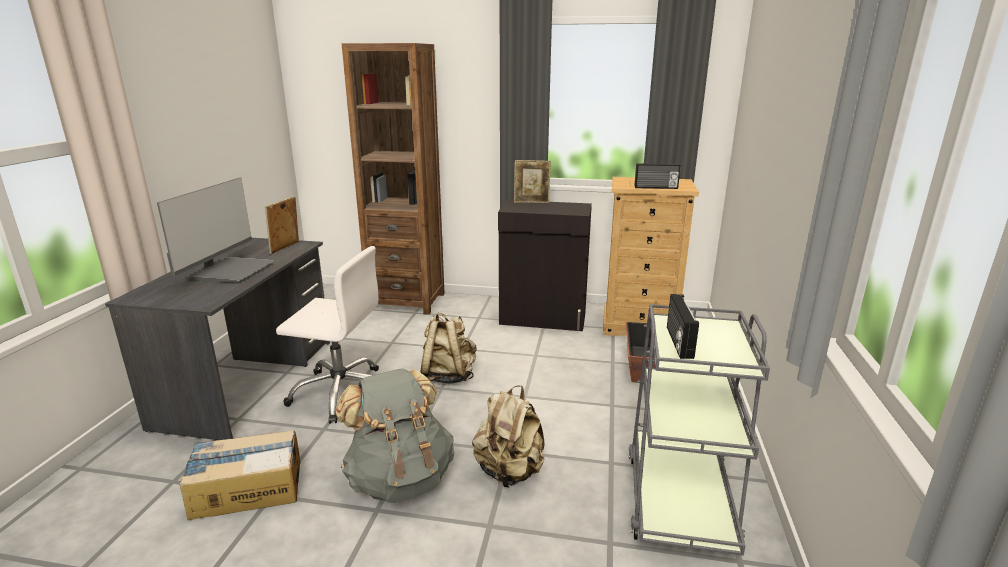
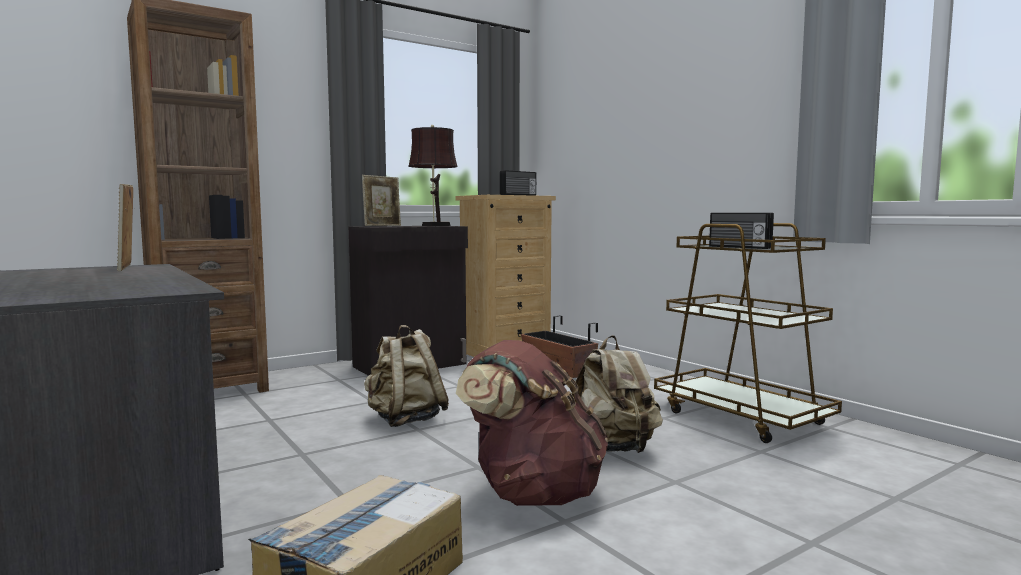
camera: 45 degrees left, 15 degrees down
monitor [157,177,274,282] -> none
white office chair [276,246,379,424] -> none
grey backpack [336,369,454,503] -> brown backpack [456,340,609,506]
grey cart [629,304,770,556] -> brown cart [654,223,842,443]
none -> brown table lamp [408,125,458,226]

